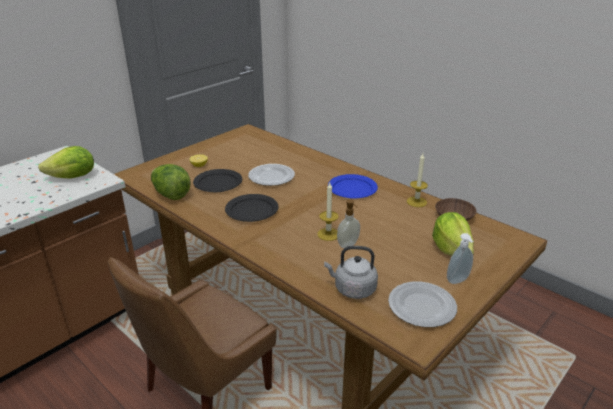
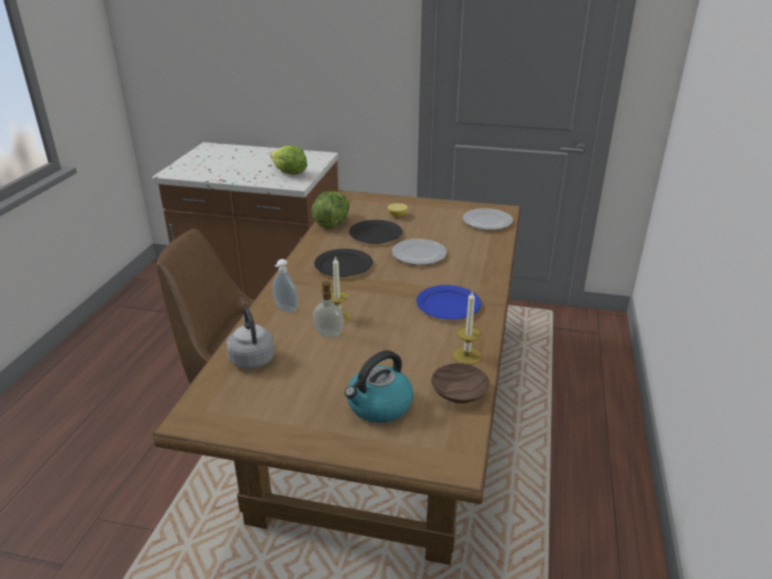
camera: 60 degrees right, 0 degrees up
plate [388,281,457,327] -> plate moved to [463,208,513,230]
lettuce [432,212,474,256] -> kettle [344,350,413,423]
soap dispenser [447,233,474,284] -> soap dispenser moved to [273,259,298,312]

